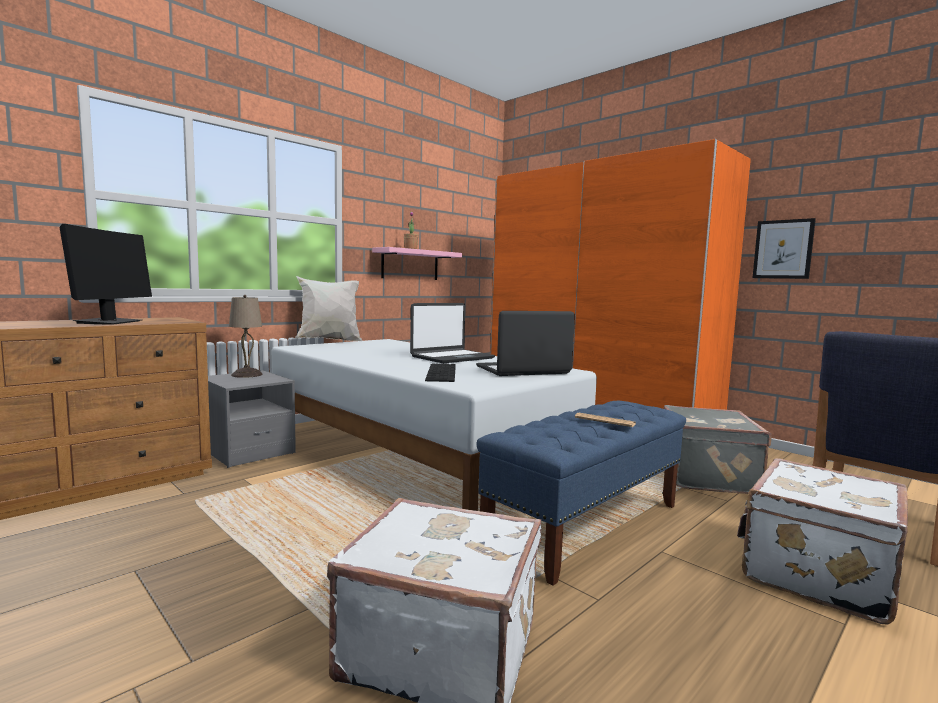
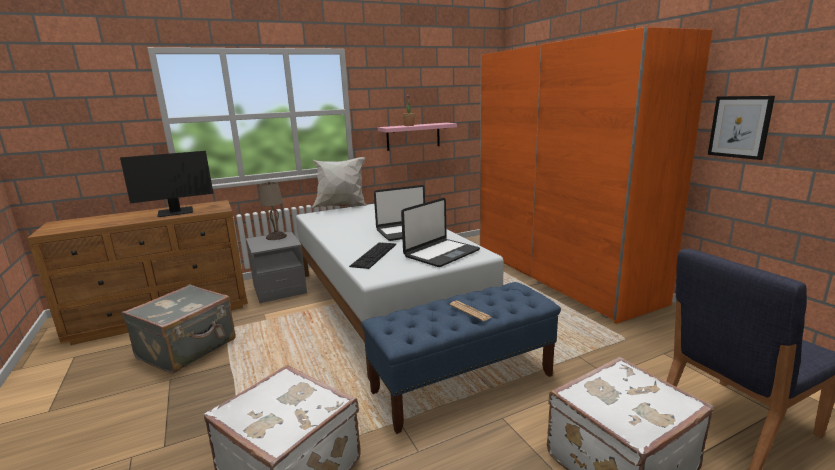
camera: 20 degrees right, 10 degrees up
monitor [60,224,152,325] -> monitor turned 45 degrees clockwise [120,151,213,217]
laptop [476,311,575,376] -> laptop turned 135 degrees clockwise [401,198,480,267]
grey suitcase [664,405,771,494] -> grey suitcase moved to [122,284,236,374]

